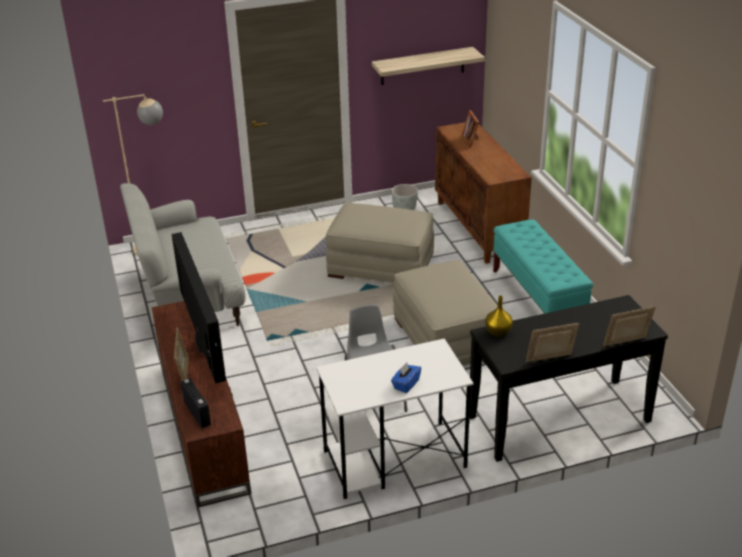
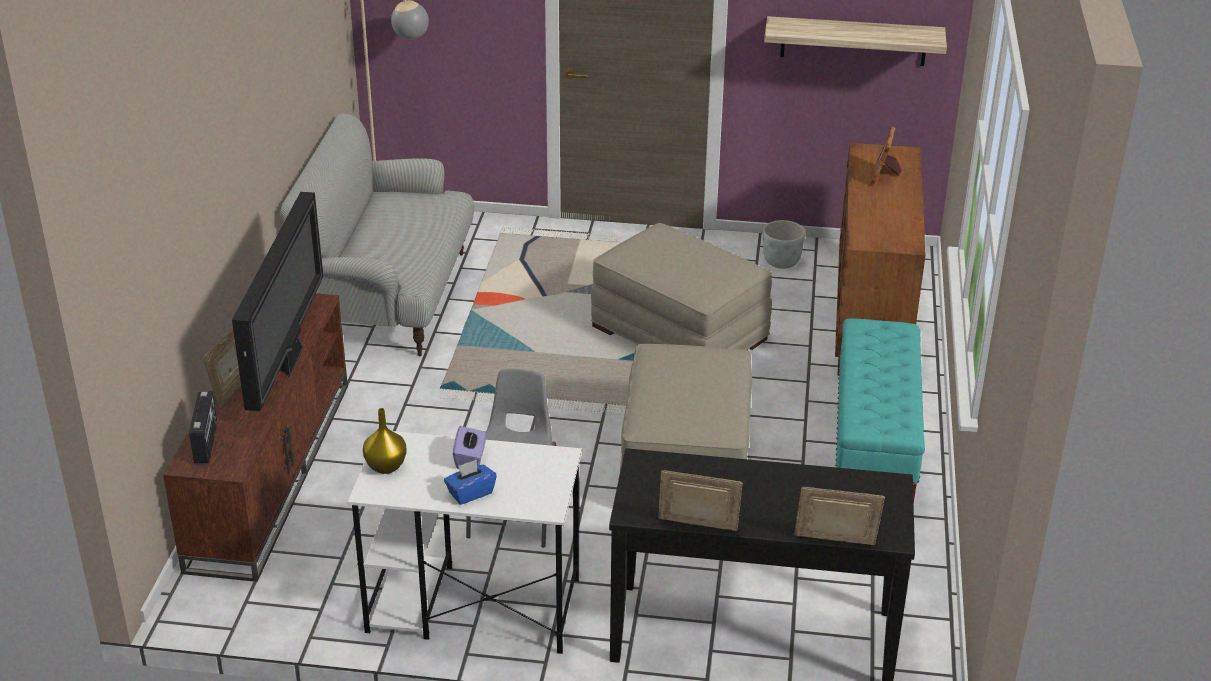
camera: 25 degrees right, 0 degrees up
yellow vase [485,295,513,337] -> yellow vase moved to [363,408,407,474]
none -> purple tissue box [453,426,486,469]

